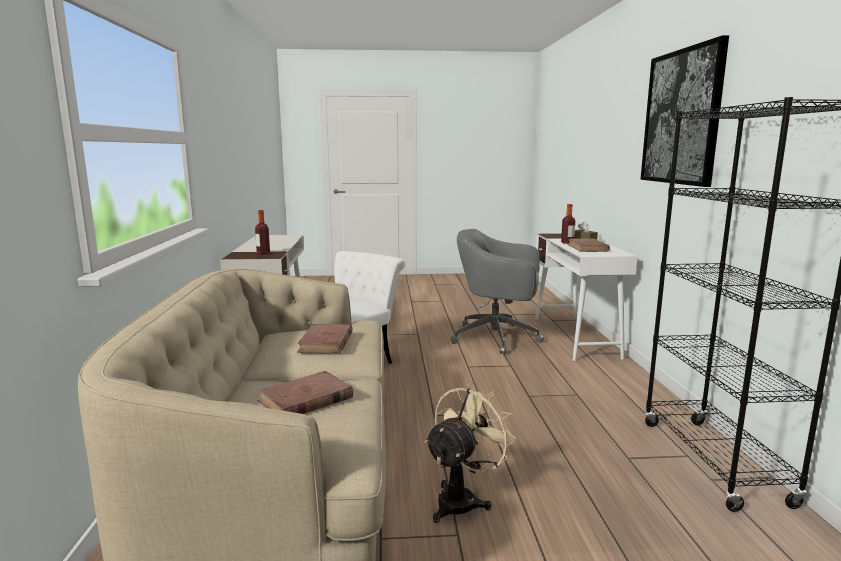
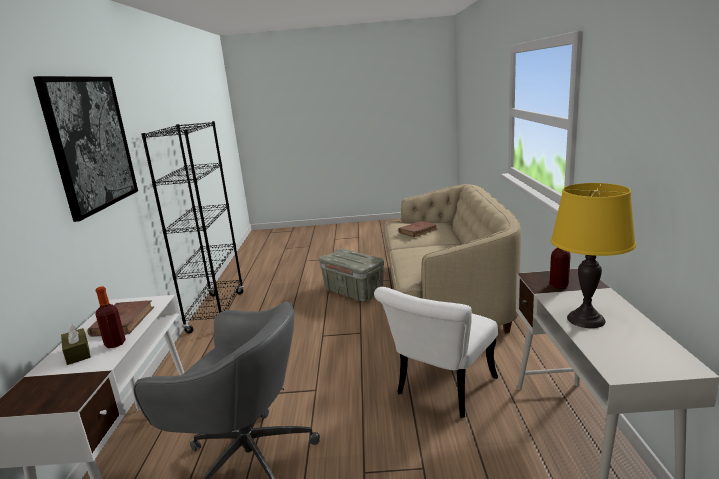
camera: 175 degrees left, 5 degrees up
brown book [297,324,353,353] -> none
beige fan [424,383,517,523] -> grey storage box [319,249,384,302]
none -> yellow table lamp [551,183,636,328]

